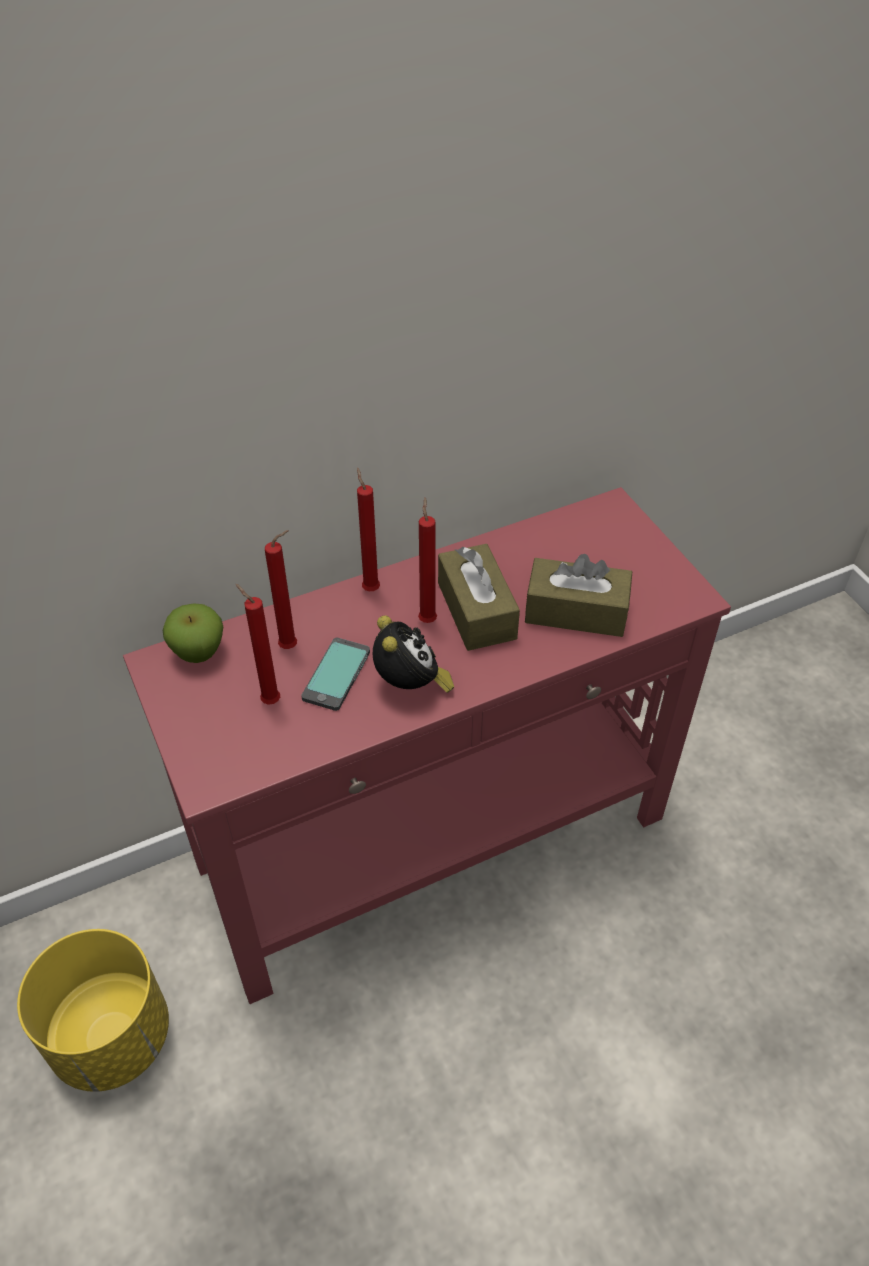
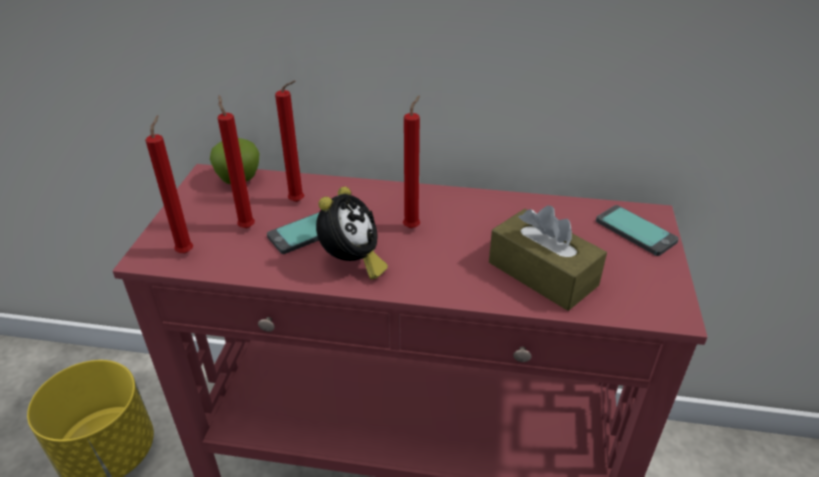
camera: 35 degrees right, 10 degrees down
red candle [357,468,380,591] -> red candle moved to [145,115,193,253]
brown tissue box [438,544,520,651] -> none
none -> phone [596,205,679,256]

